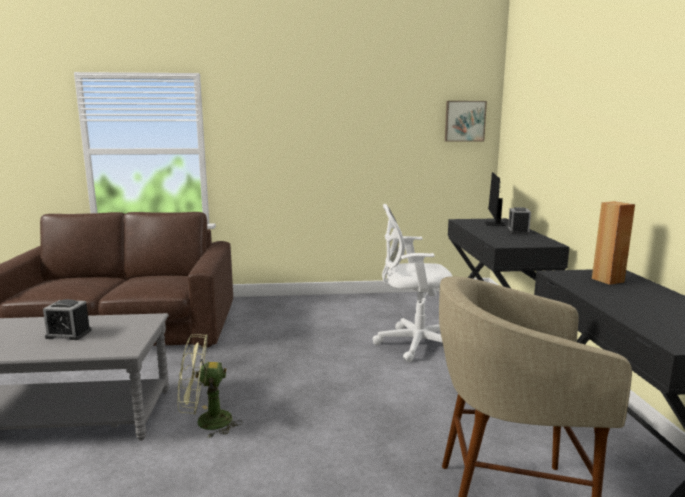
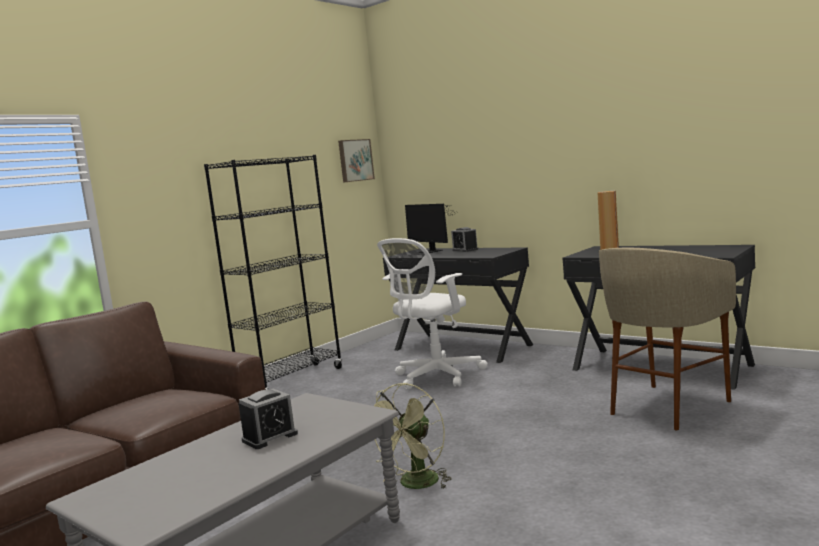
camera: 45 degrees left, 5 degrees down
none -> black bookcase [204,155,342,390]

